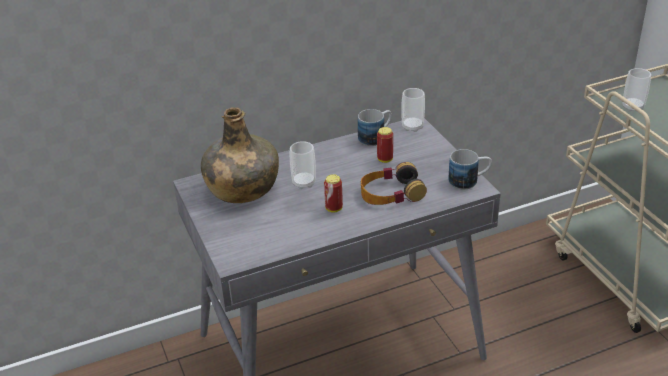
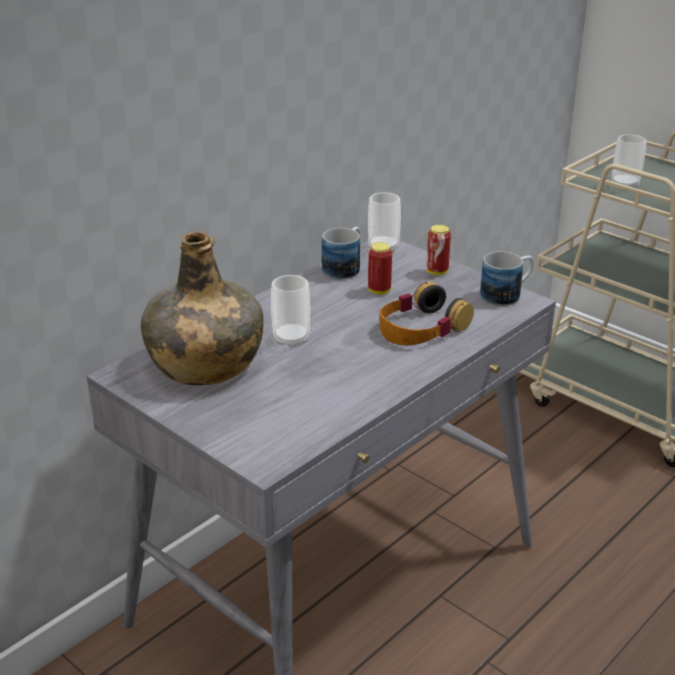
camera: 25 degrees left, 5 degrees down
can [324,174,343,213] -> can moved to [427,225,451,275]

